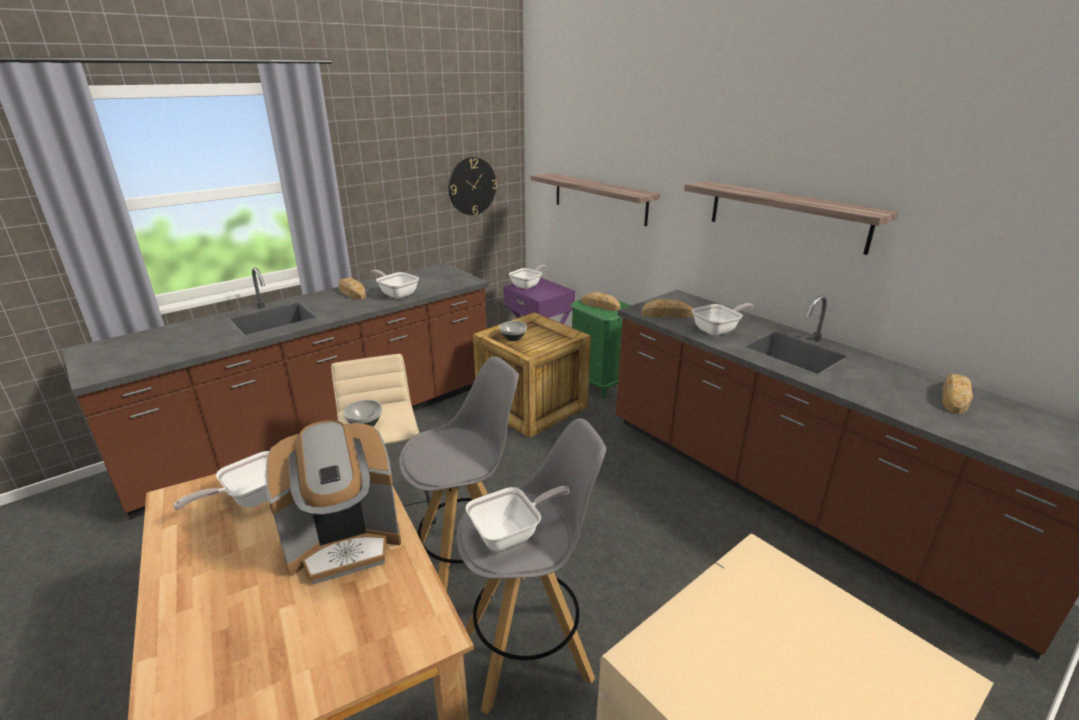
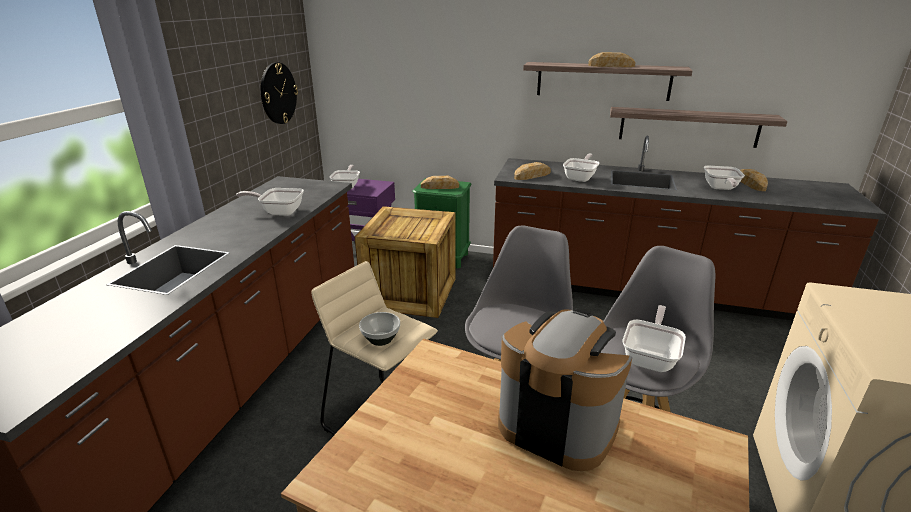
camera: 35 degrees left, 0 degrees up
frying pan [173,451,269,510] -> frying pan moved to [704,166,745,190]
coffee machine [266,420,401,584] -> coffee machine turned 90 degrees counterclockwise [498,309,632,471]
bread [338,277,366,300] -> bread moved to [588,52,636,67]
bowl [499,321,527,341] -> none
shelf [531,173,660,226] -> shelf moved to [610,107,787,148]

